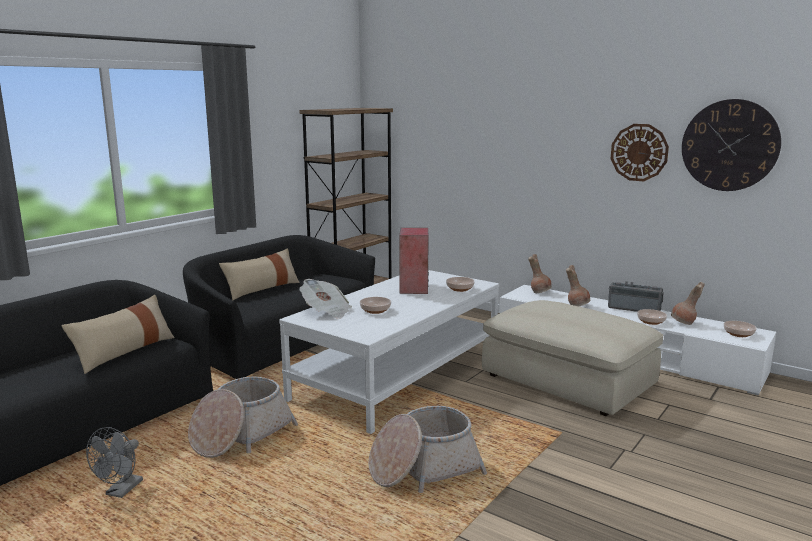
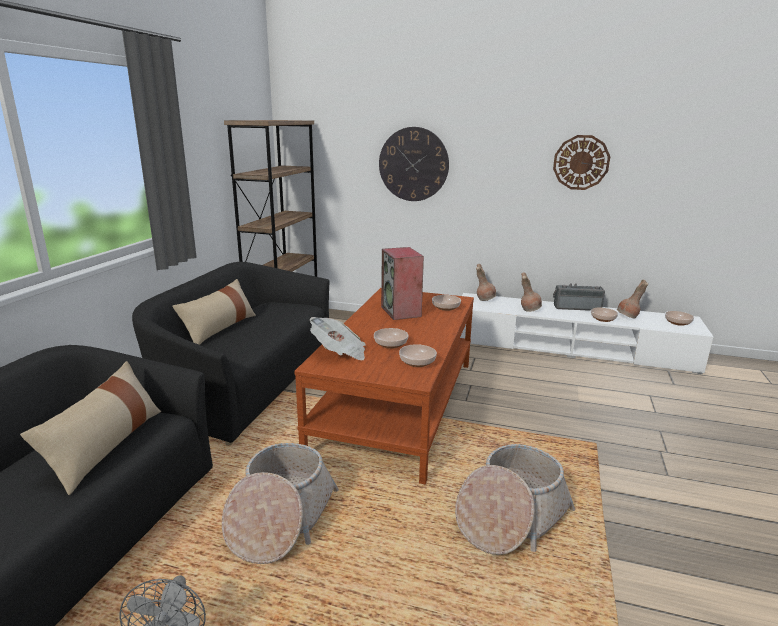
camera: 20 degrees left, 5 degrees up
white coffee table [279,270,499,434] -> brown coffee table [294,288,474,484]
beige ottoman [482,300,663,416] -> none
wall clock [682,99,781,191] -> wall clock moved to [379,127,449,201]
none -> bowl [399,344,437,367]

